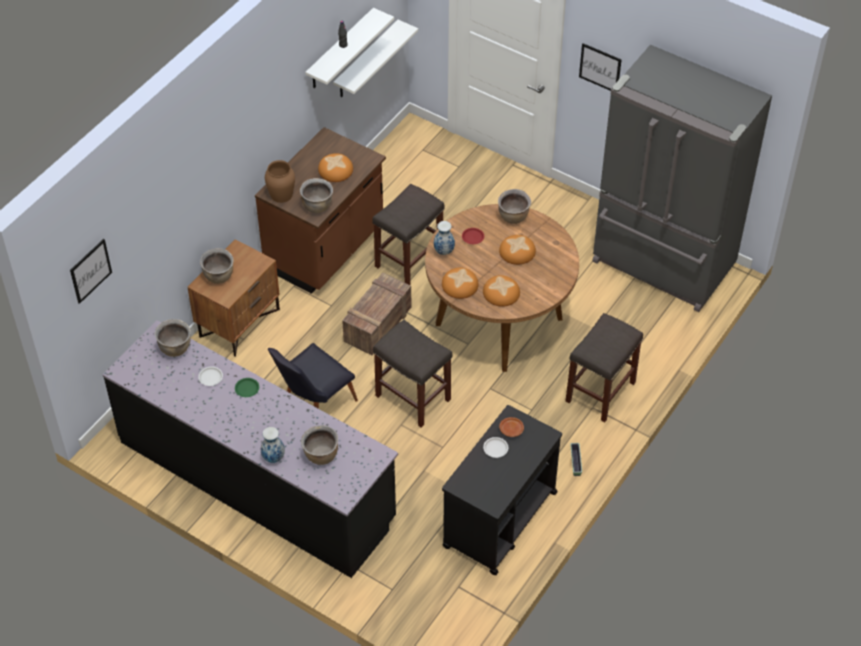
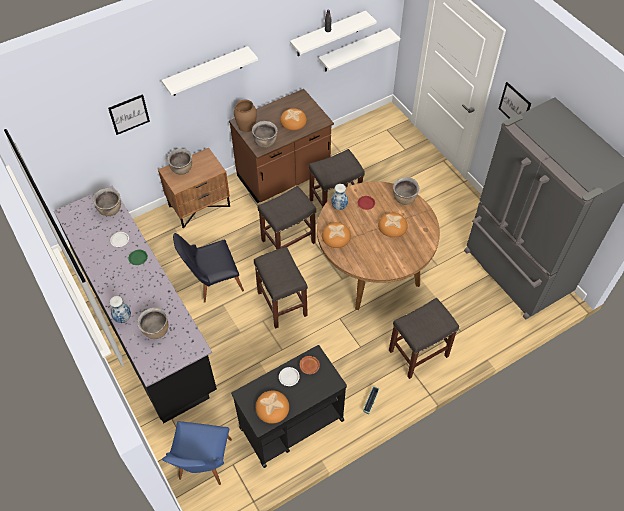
camera: 25 degrees right, 5 degrees up
picture [70,239,112,304] -> picture moved to [108,94,150,135]
crate [342,273,412,355] -> grey stool [258,186,316,250]
bread [483,275,520,307] -> bread moved to [255,390,289,424]
none -> white shelf [161,46,258,96]
none -> blue chair [162,421,232,485]

